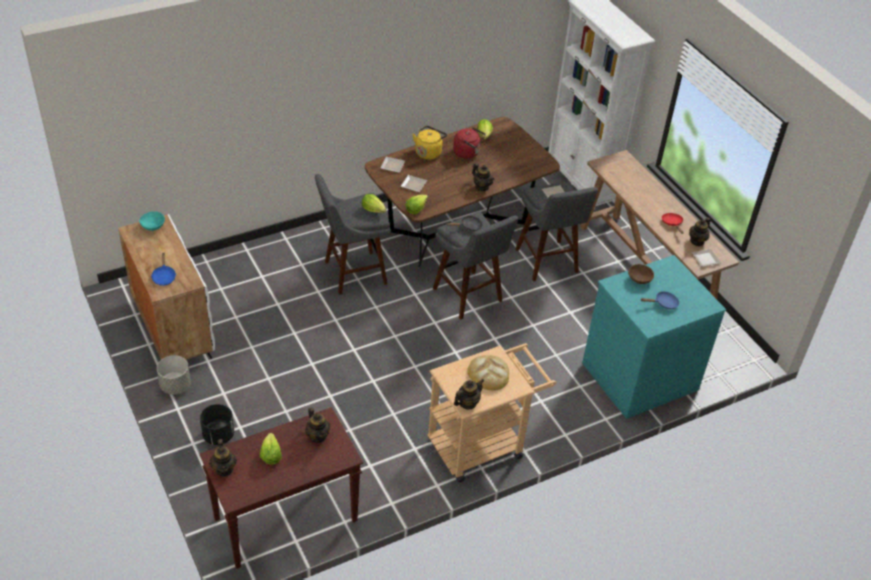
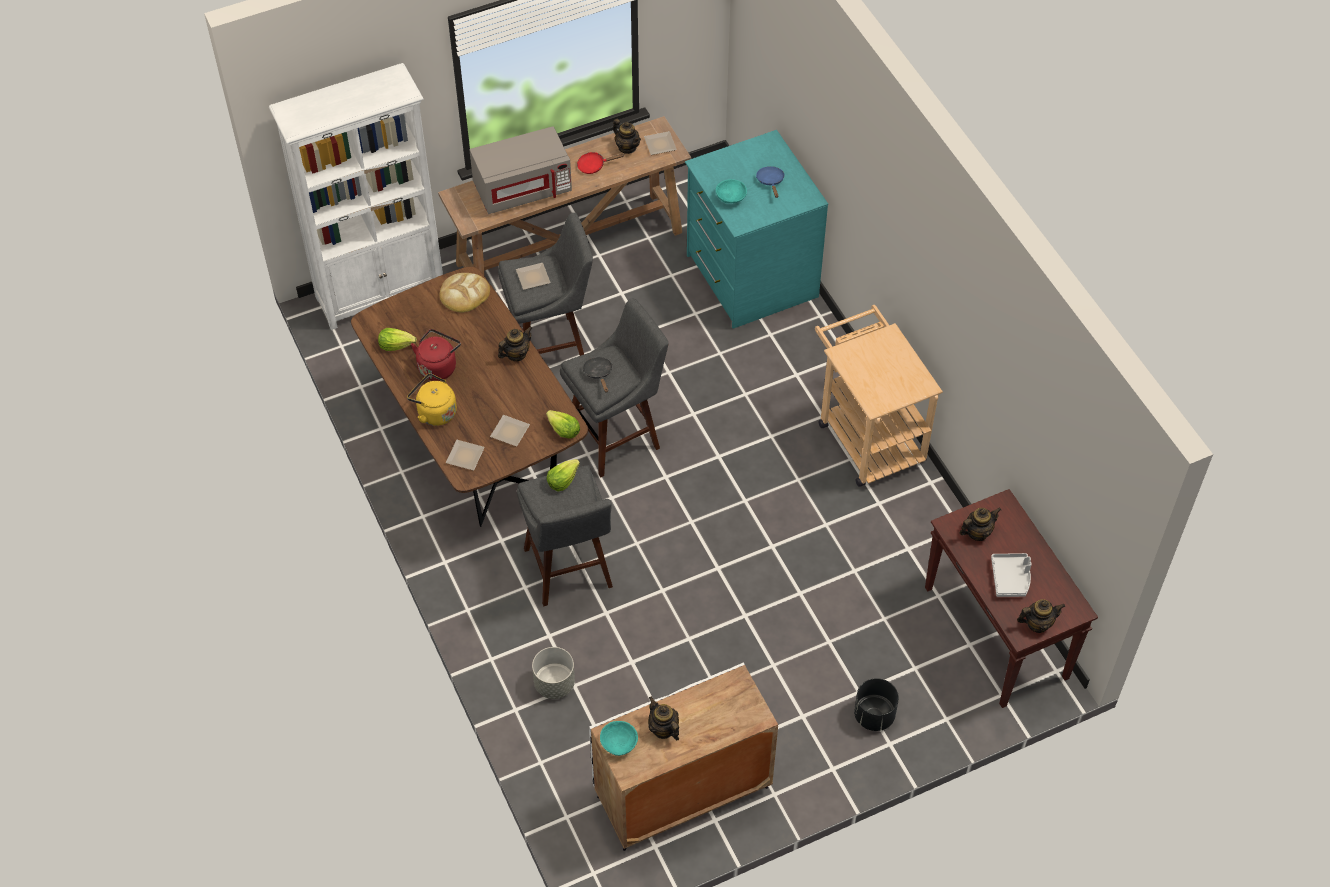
camera: 85 degrees left, 10 degrees up
blue frying pan [151,253,176,286] -> none
grey planter [157,355,191,395] -> grey planter moved to [532,647,575,699]
lettuce [260,433,282,465] -> grey tray [991,553,1032,597]
teapot [454,379,484,409] -> teapot moved to [648,696,679,740]
bread [467,355,509,391] -> bread moved to [440,273,490,313]
brown bowl [628,264,654,284] -> turquoise bowl [716,179,747,203]
none -> grey microwave [469,126,572,214]

